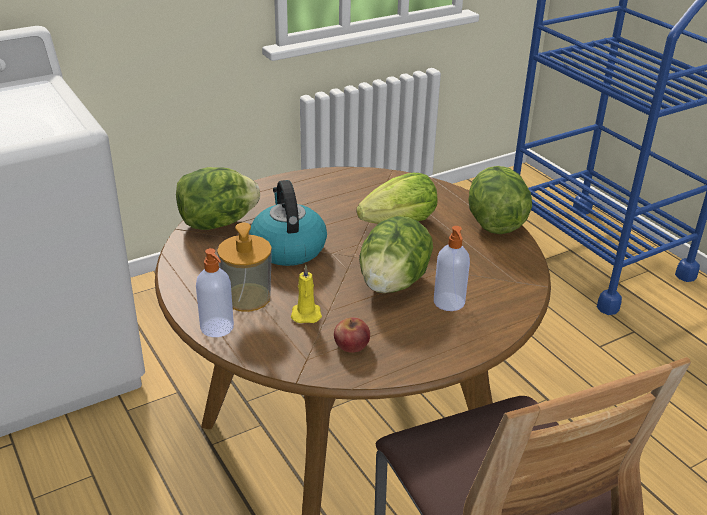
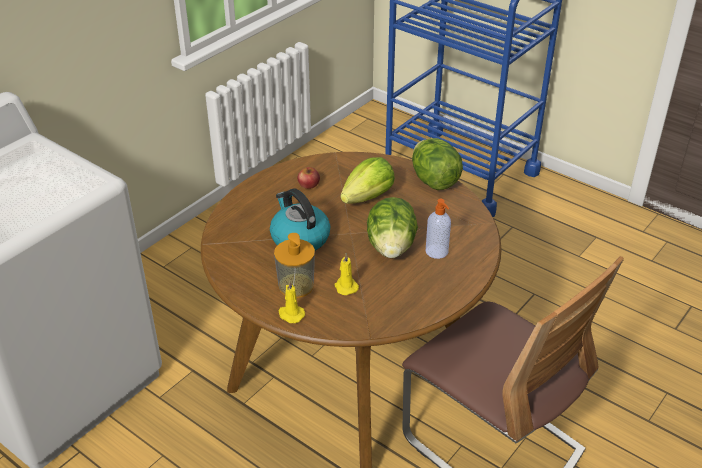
camera: 20 degrees left, 5 degrees up
lettuce [176,167,260,230] -> none
soap dispenser [196,248,234,337] -> yellow candle [279,281,305,323]
apple [334,318,370,353] -> apple moved to [298,167,320,189]

